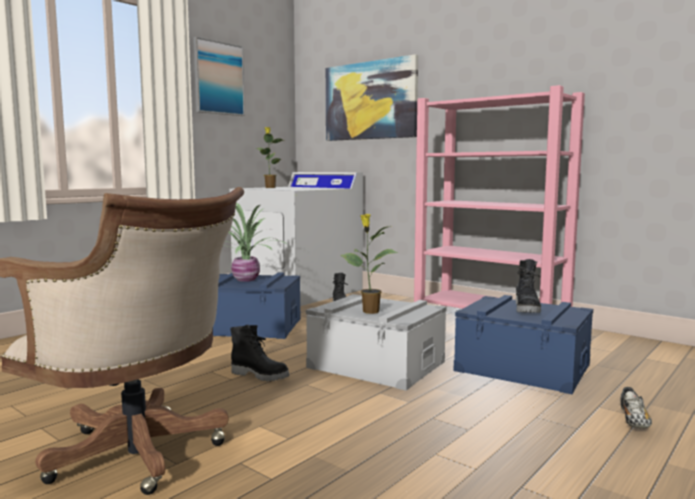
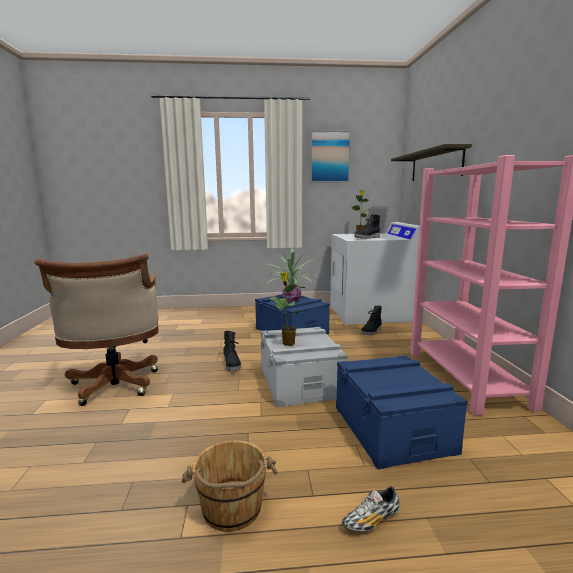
camera: 45 degrees right, 5 degrees up
picture [326,54,418,141] -> shelf [391,144,472,181]
black boot [516,259,541,313] -> black boot moved to [354,214,380,239]
none -> brown bucket [182,440,278,532]

